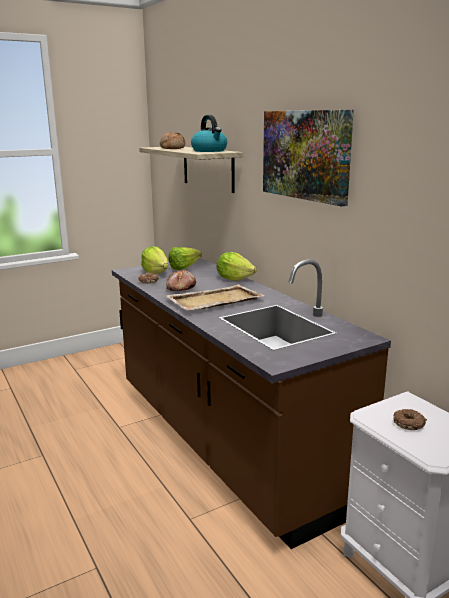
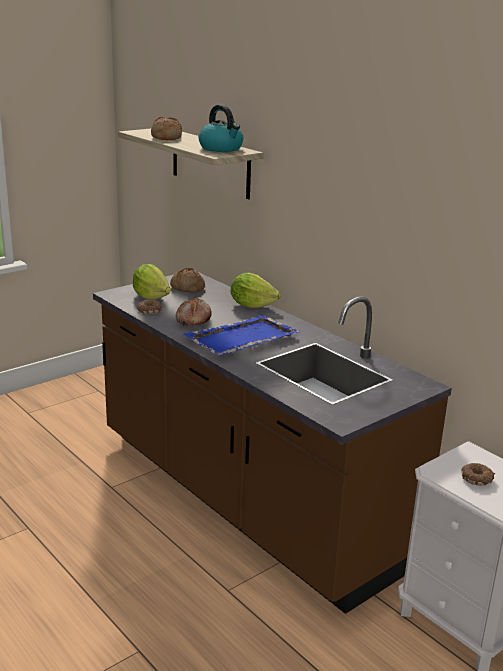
camera: 10 degrees left, 5 degrees up
beige tray [165,285,264,311] -> blue tray [183,315,299,356]
lettuce [168,247,202,270] -> bread [170,268,205,293]
picture [263,110,354,206] -> none

